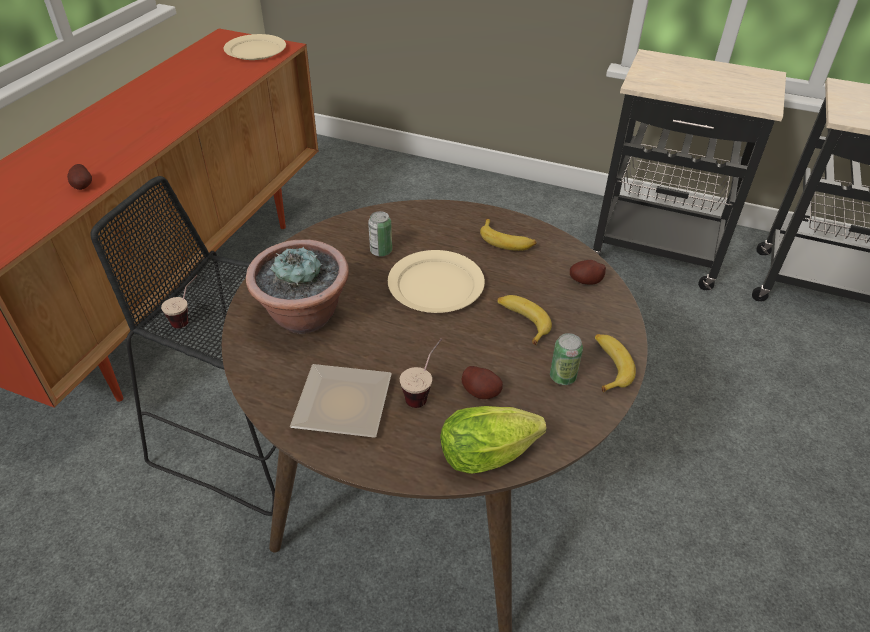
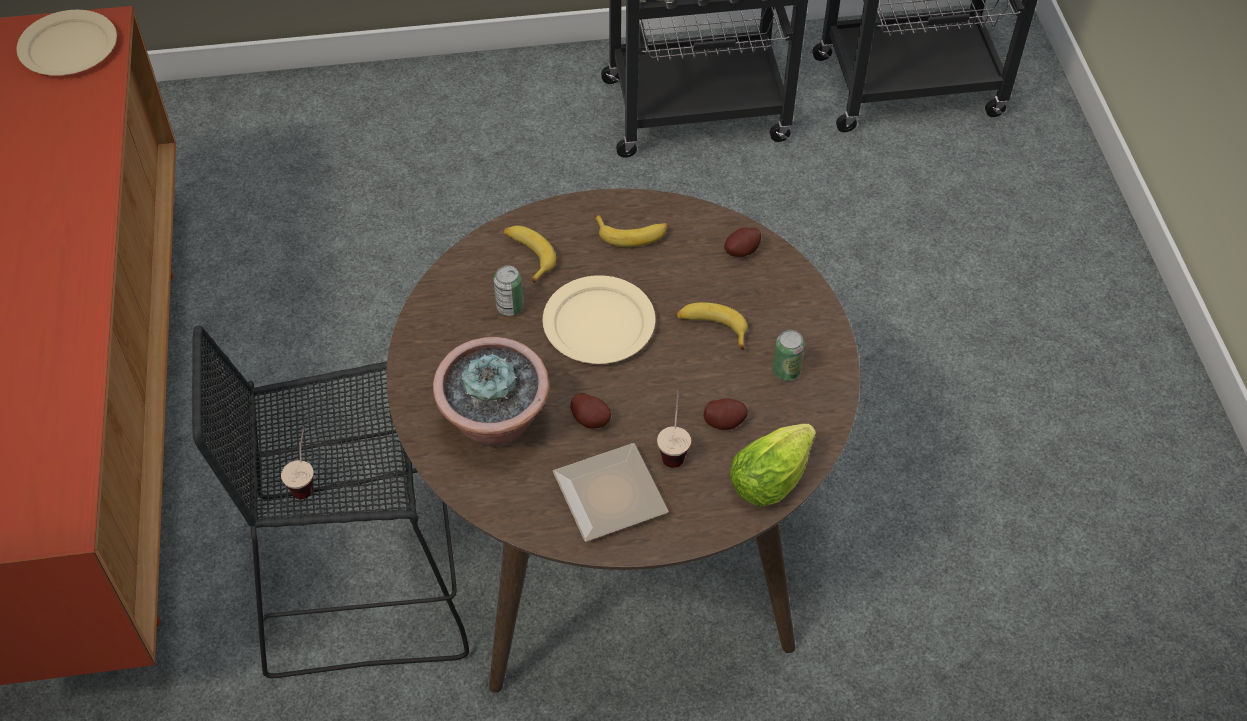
camera: 30 degrees left, 10 degrees up
potato [67,164,92,190] -> potato moved to [570,393,611,428]
banana [595,334,636,393] -> banana moved to [504,226,556,283]

